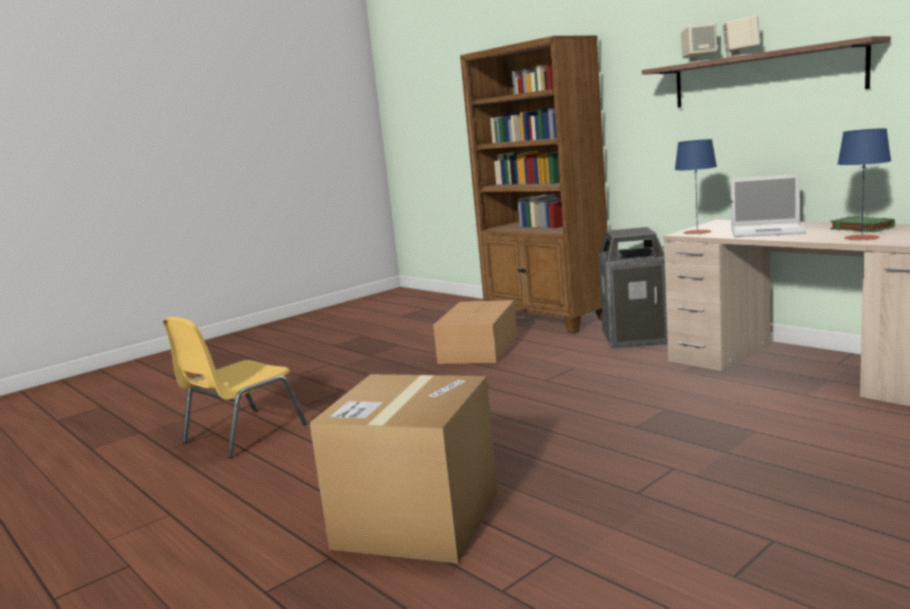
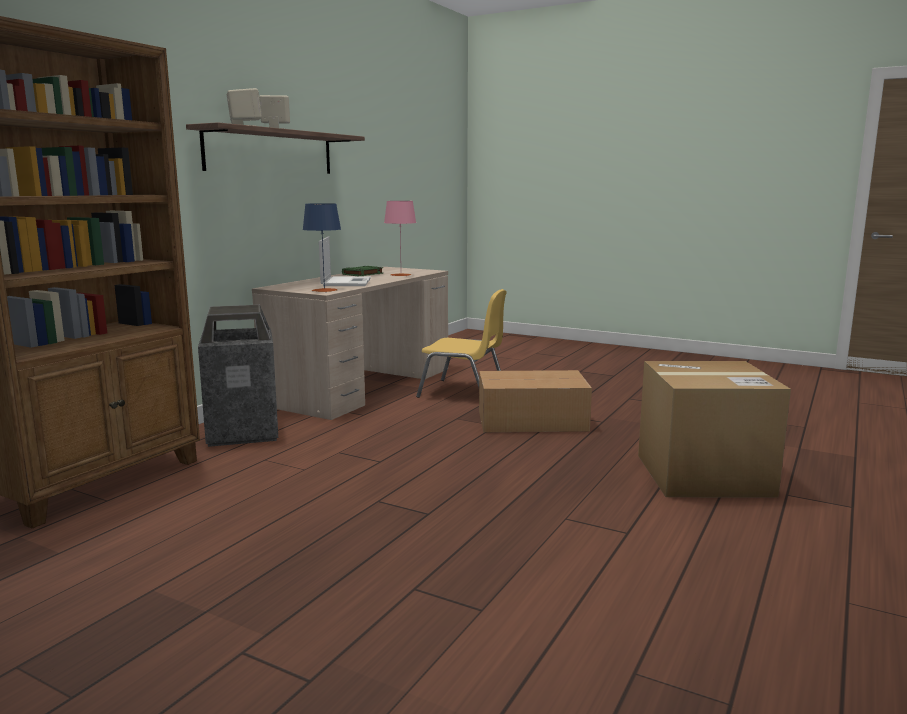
camera: 110 degrees left, 0 degrees up
yellow chair [163,317,307,458] -> yellow chair moved to [416,289,507,398]
cardboard box [433,300,517,364] -> cardboard box moved to [479,370,592,432]
blue table lamp [837,128,891,240] -> pink table lamp [384,201,416,276]

